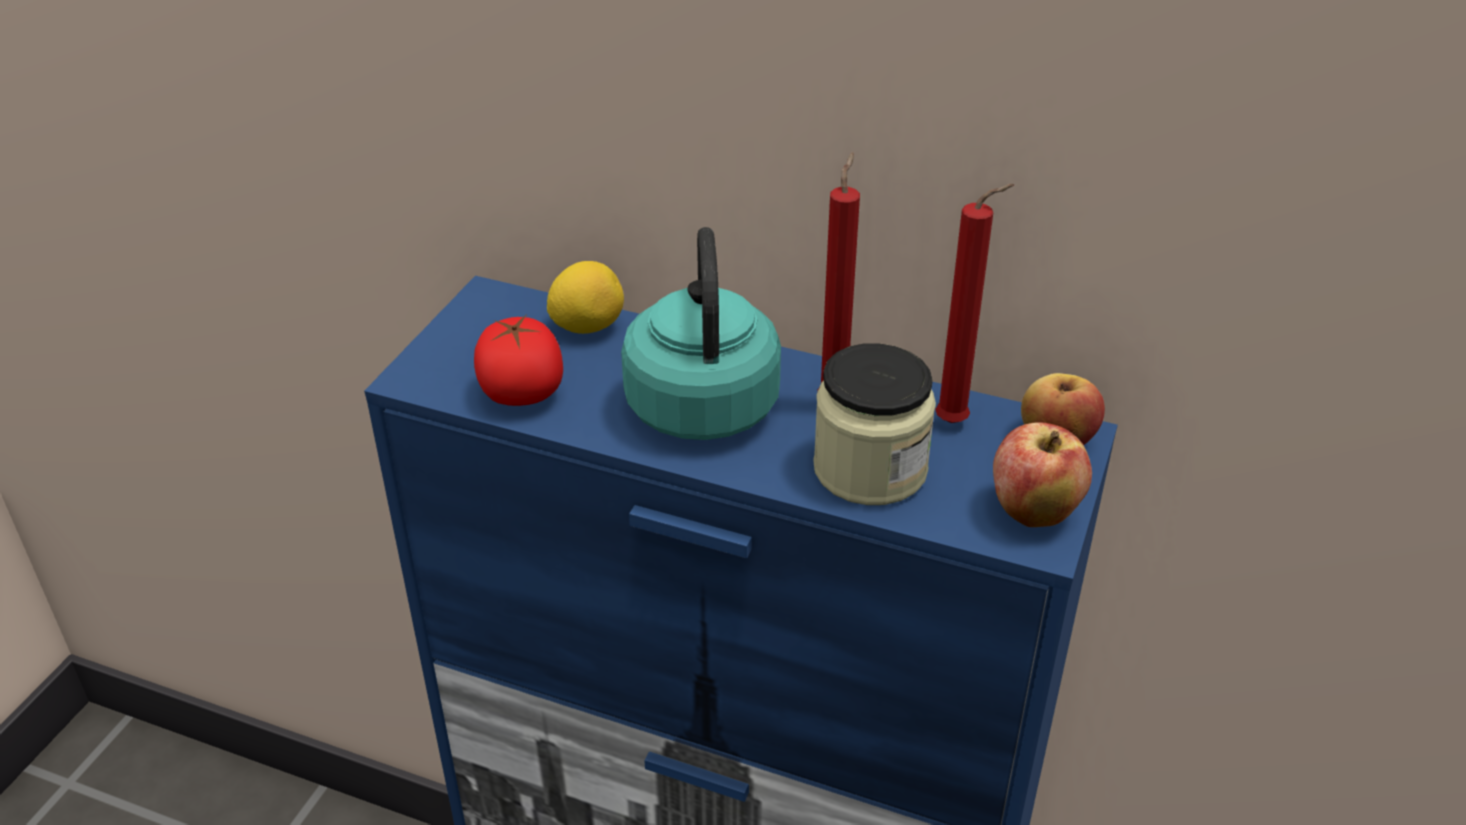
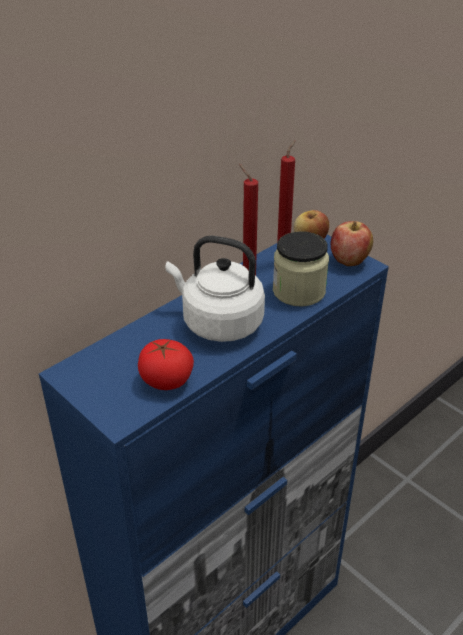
camera: 65 degrees left, 0 degrees up
lemon [547,261,624,334] -> none
turquoise kettle [621,227,781,440] -> white kettle [165,236,265,342]

